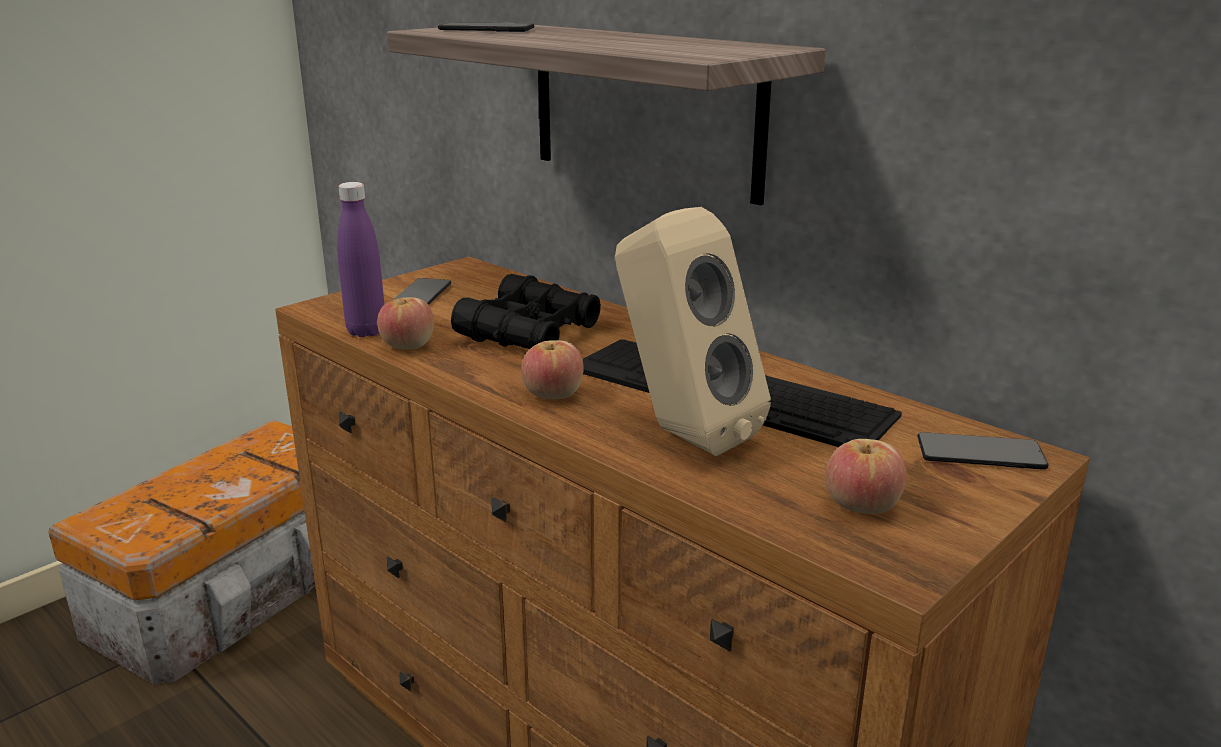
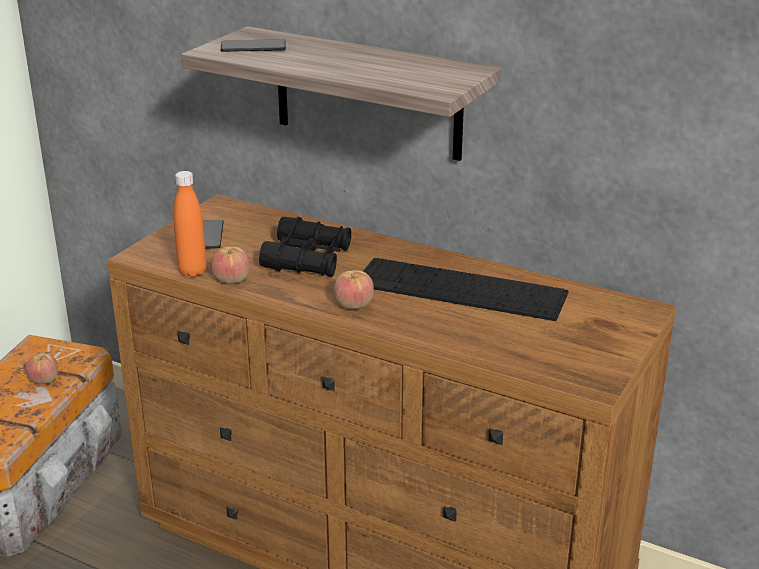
camera: 15 degrees left, 5 degrees up
purple bottle [337,182,385,337] -> orange bottle [173,171,207,277]
beige speaker [615,207,771,456] -> none
apple [825,439,906,514] -> apple moved to [25,353,58,384]
phone [917,432,1048,470] -> none

